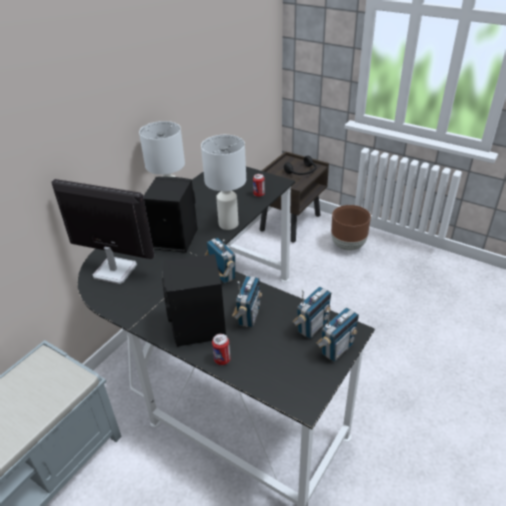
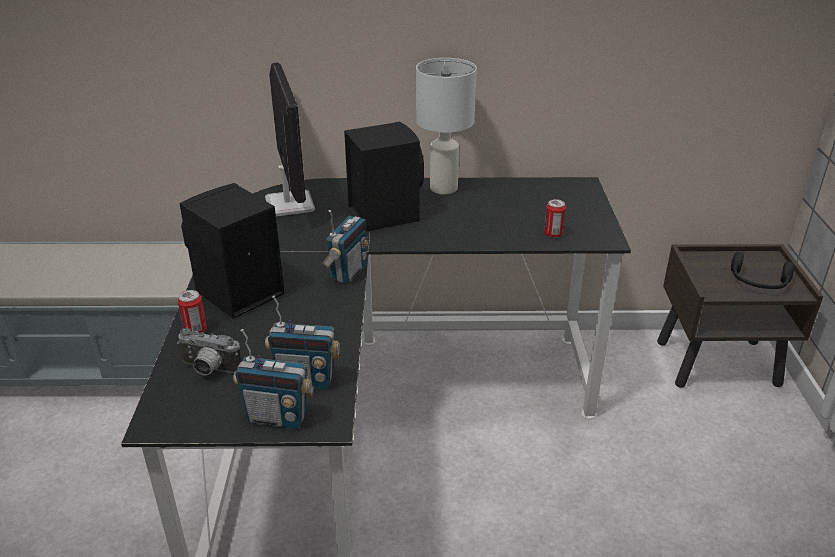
camera: 55 degrees right, 5 degrees down
white table lamp [201,135,246,230] -> none
radio [232,276,262,327] -> none
brown planter [331,205,371,251] -> none
none -> camera [177,328,241,375]

